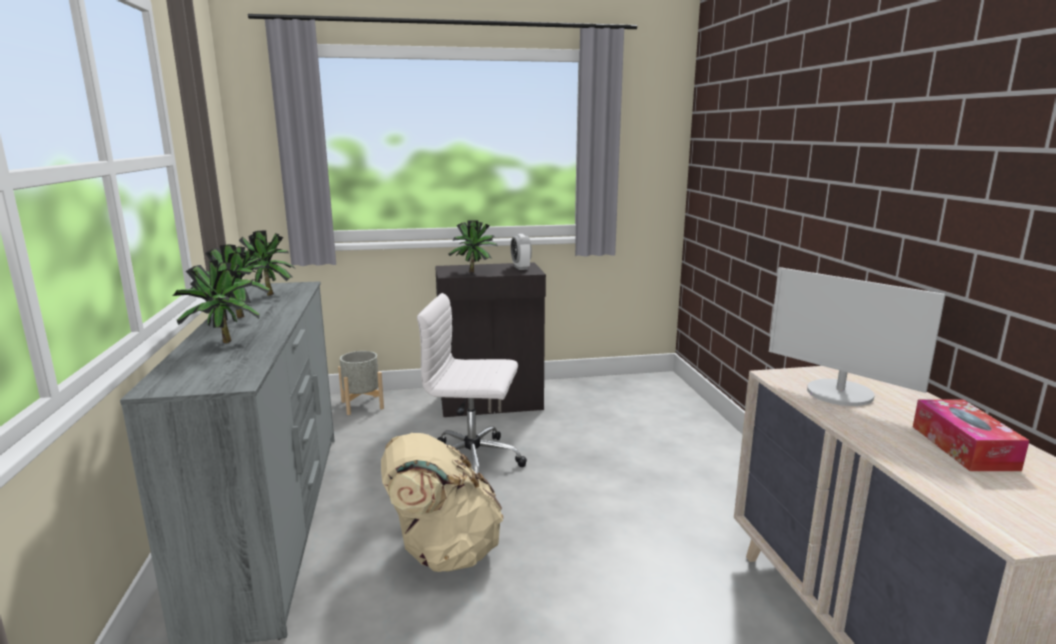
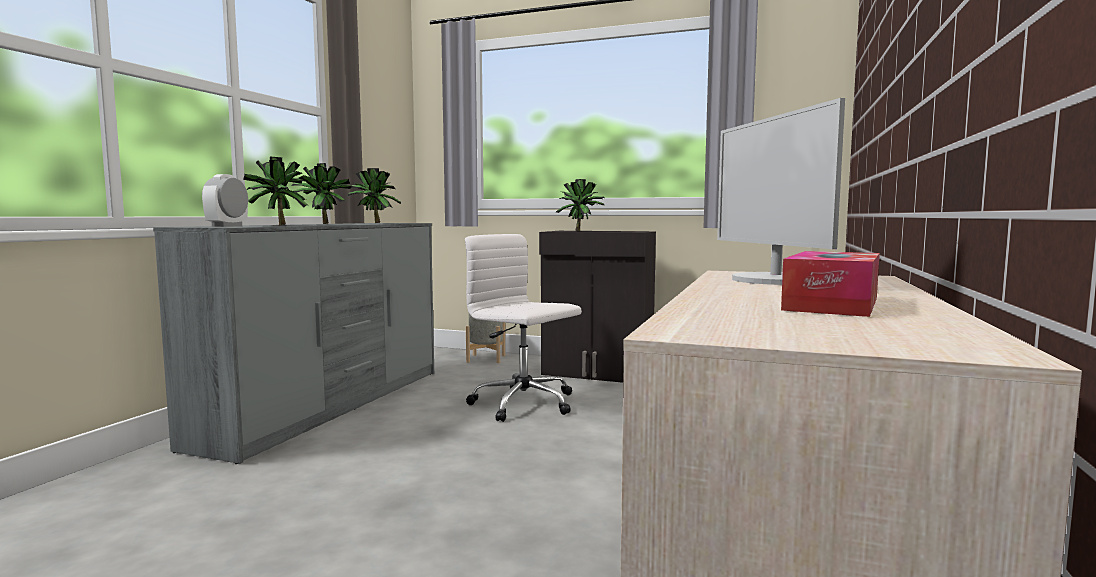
camera: 30 degrees right, 10 degrees down
beige backpack [381,433,504,572] -> none
alarm clock [511,234,532,270] -> alarm clock moved to [202,174,248,227]

